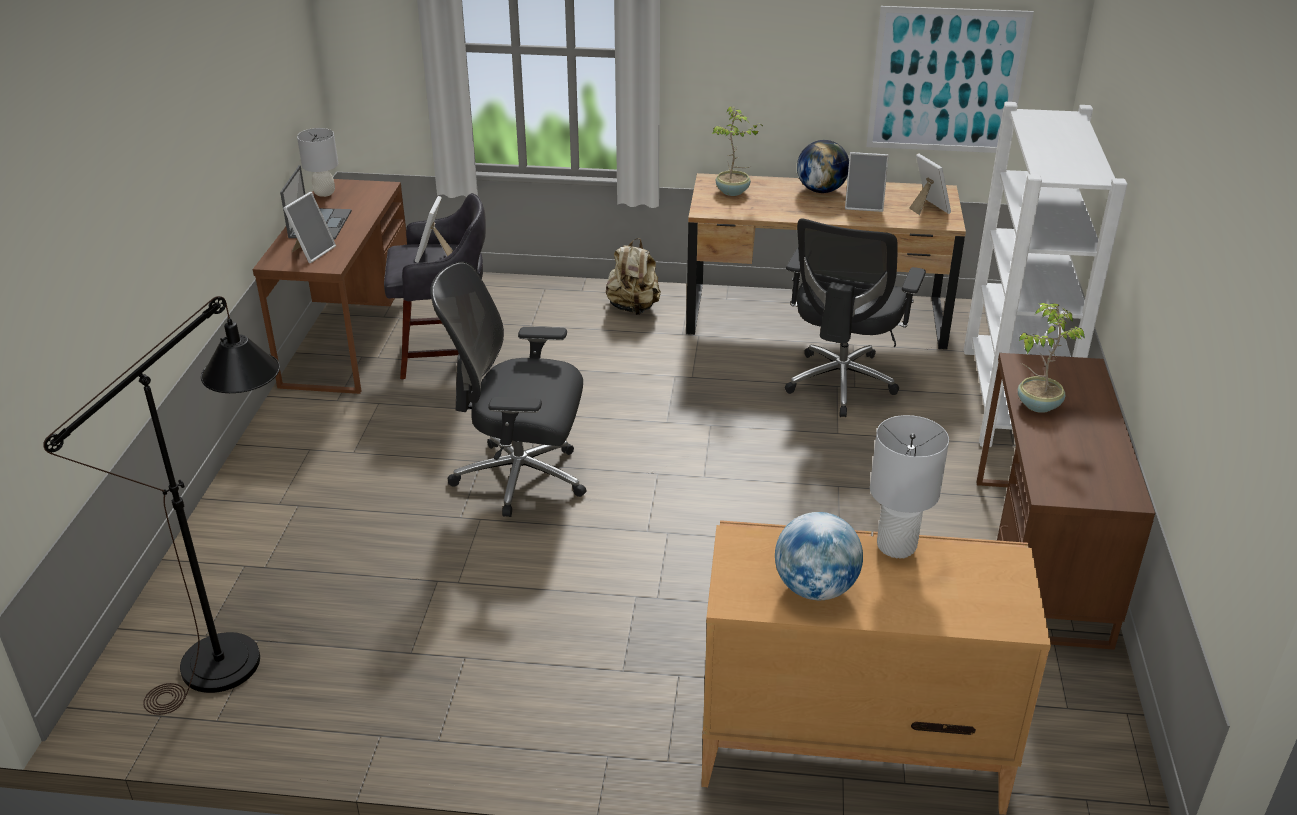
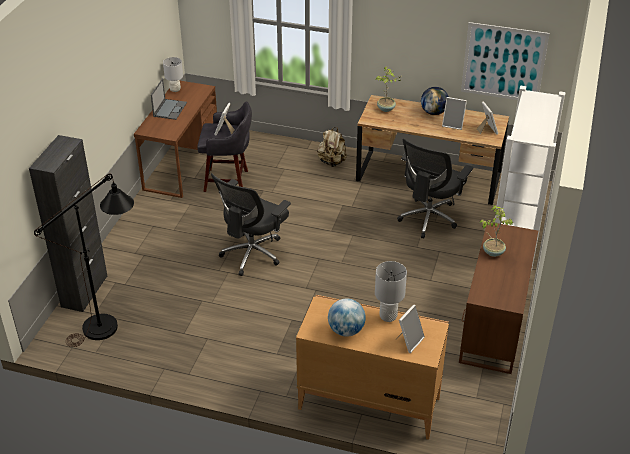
camera: 10 degrees right, 5 degrees up
picture frame [283,192,336,263] -> picture frame moved to [395,305,425,353]
office chair [430,262,587,517] -> office chair turned 75 degrees counterclockwise [211,173,291,276]
none -> black cabinet [29,135,108,312]

